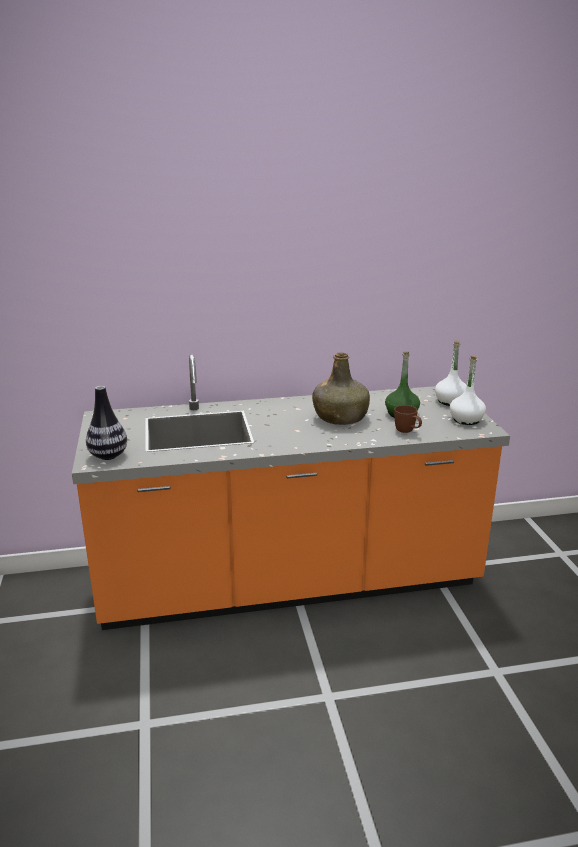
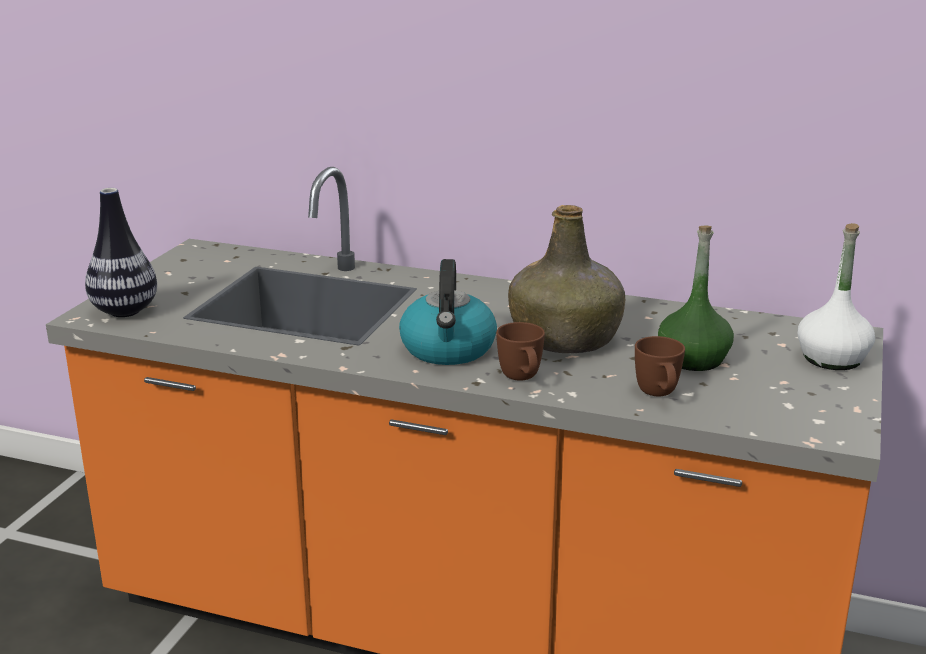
camera: 30 degrees right, 0 degrees up
white bottle [450,355,486,425] -> none
none -> kettle [399,259,497,365]
none -> brown mug [496,322,545,381]

